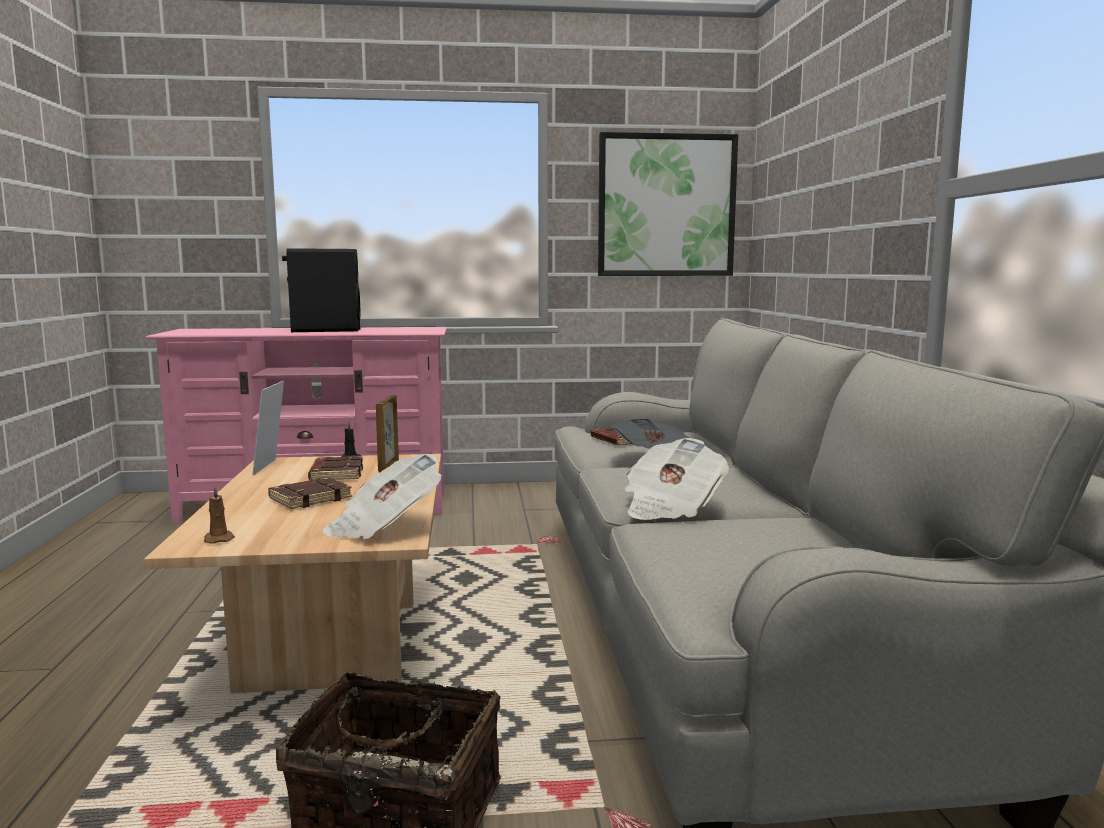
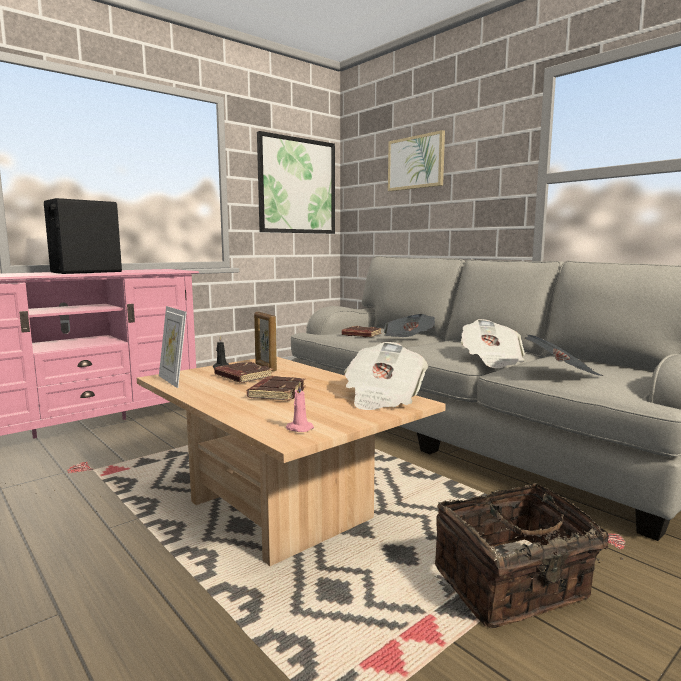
camera: 35 degrees left, 0 degrees up
brown candle [204,486,235,544] -> pink candle [286,382,314,432]
none -> picture [388,130,445,191]
none -> newspaper [525,335,604,376]

